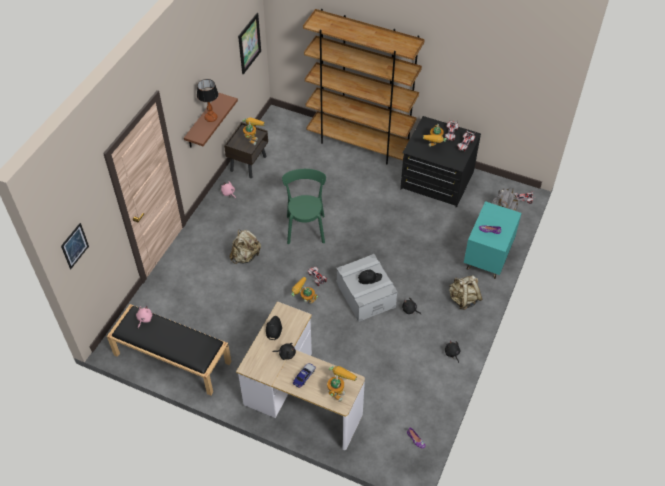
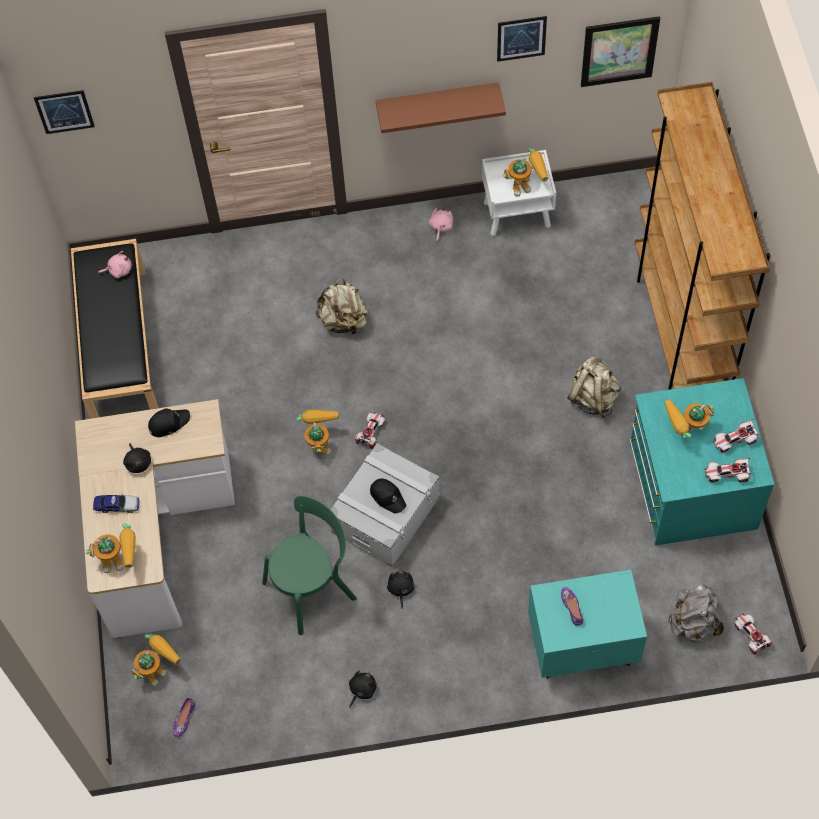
camera: 60 degrees right, 10 degrees up
table lamp [197,79,219,122] -> none
brown nightstand [224,122,268,178] -> white nightstand [482,150,556,236]
green chair [282,169,326,244] -> green chair moved to [262,496,357,635]
black dresser [400,116,481,208] -> turquoise dresser [629,378,774,545]
beige backpack [449,275,482,310] -> beige backpack moved to [567,356,621,418]
none -> toy robot [132,633,181,687]
none -> picture [497,16,547,62]

